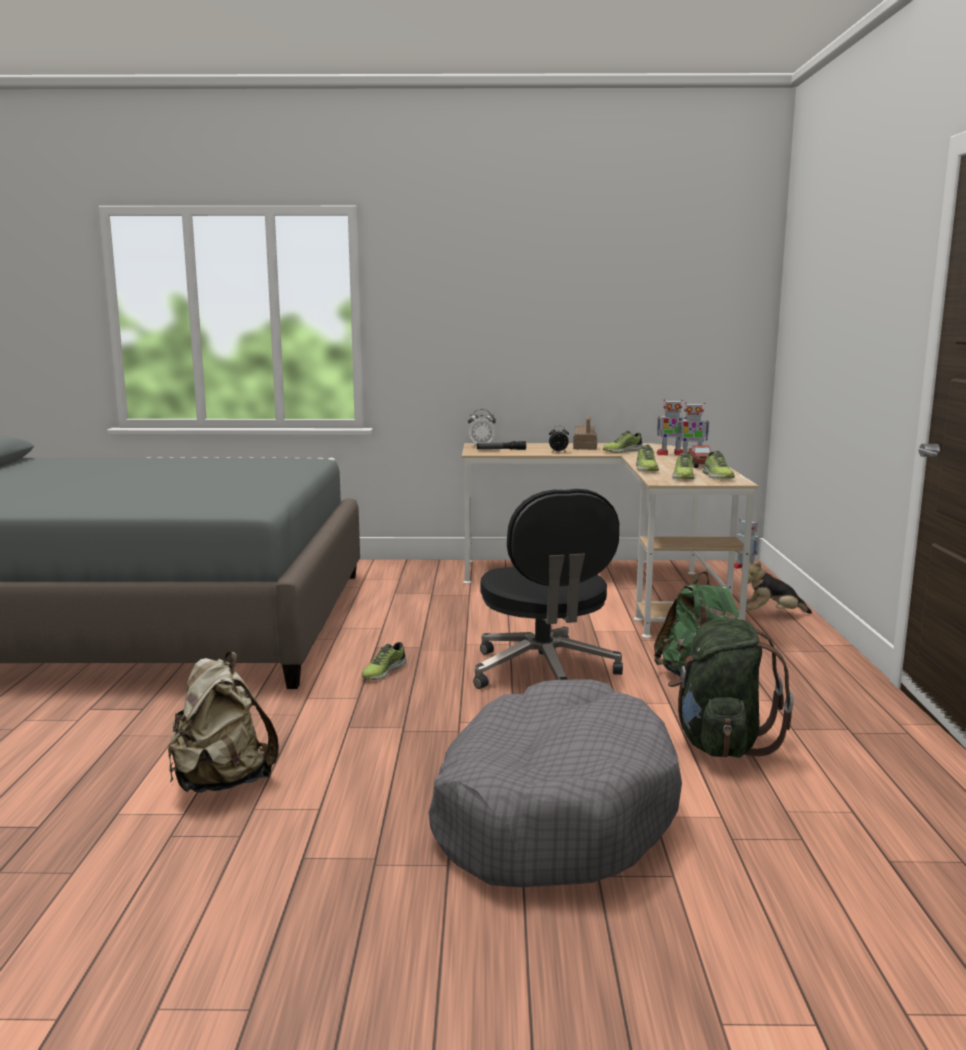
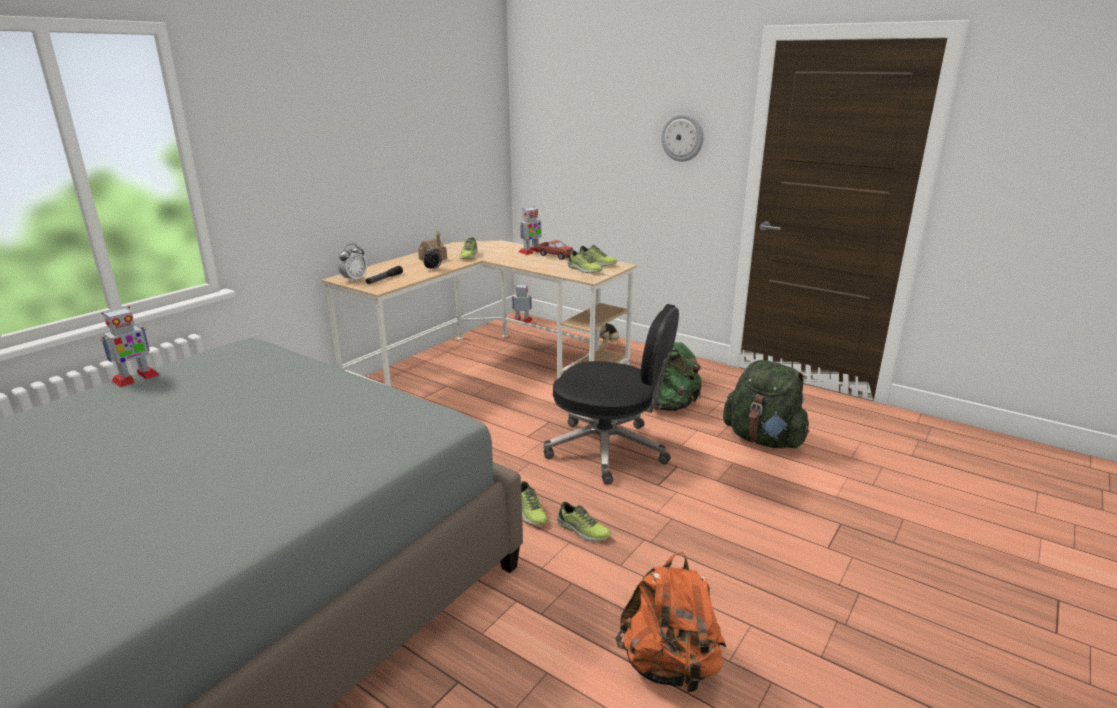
camera: 55 degrees left, 10 degrees up
beige backpack [168,652,279,793] -> orange backpack [615,552,726,694]
grey dog bed [429,679,682,887] -> none
shoe [636,444,659,471] -> shoe moved to [557,502,611,542]
toy robot [656,400,687,456] -> toy robot moved to [101,306,159,387]
none -> wall clock [661,113,704,162]

